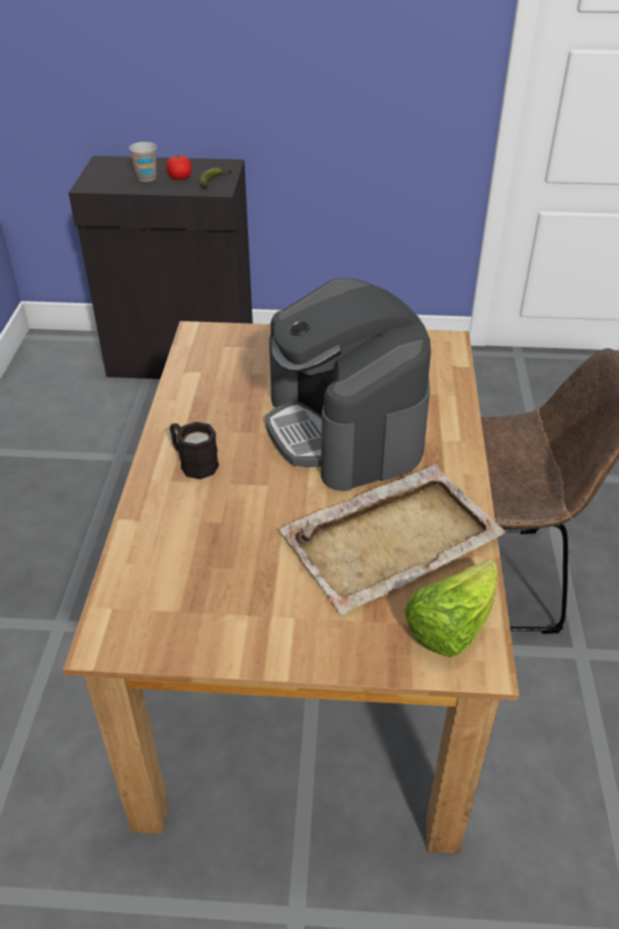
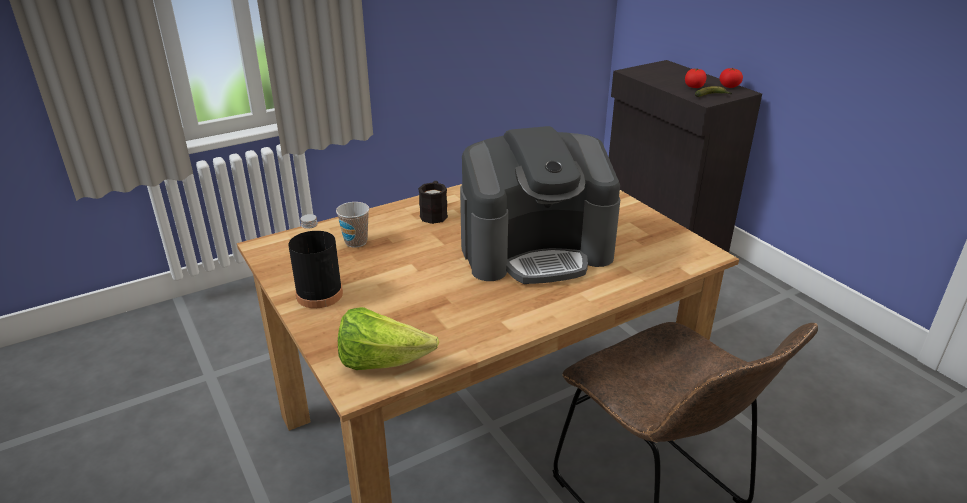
camera: 55 degrees right, 10 degrees down
cup [129,142,157,182] -> cup moved to [336,202,369,248]
coffee machine [265,278,431,491] -> coffee machine turned 135 degrees counterclockwise [460,126,620,284]
beige tray [279,464,506,615] -> none
none -> black bottle [288,214,343,308]
none -> tomato [720,68,743,88]

